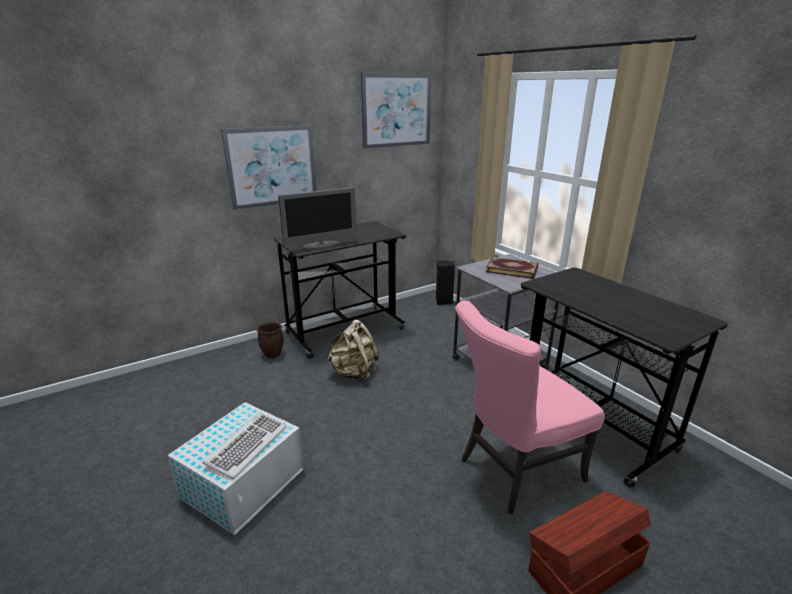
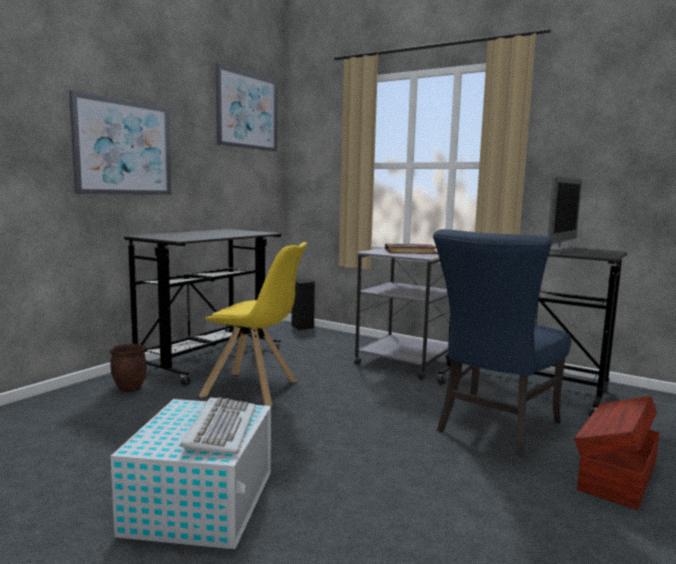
camera: 25 degrees left, 15 degrees down
monitor [278,187,357,250] -> monitor moved to [547,176,582,252]
beige backpack [327,320,379,383] -> yellow chair [199,242,307,406]
pink chair [455,301,605,515] -> blue chair [433,229,571,457]

